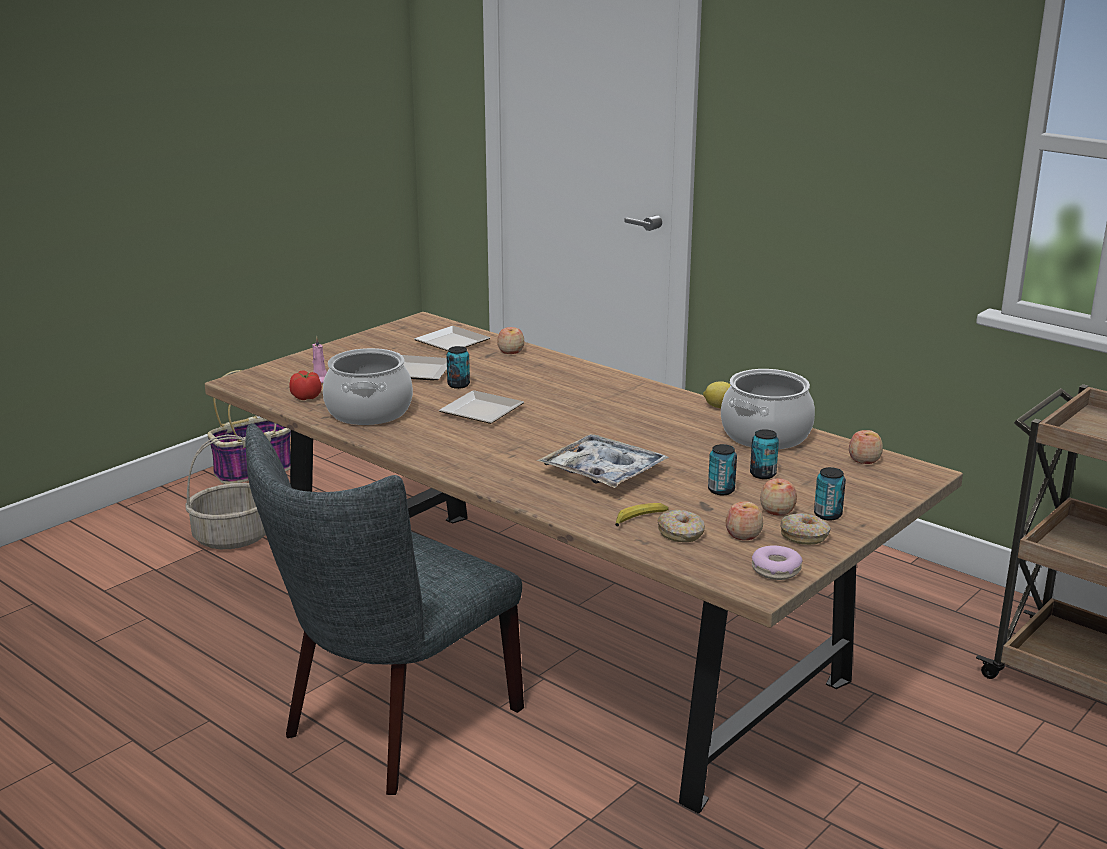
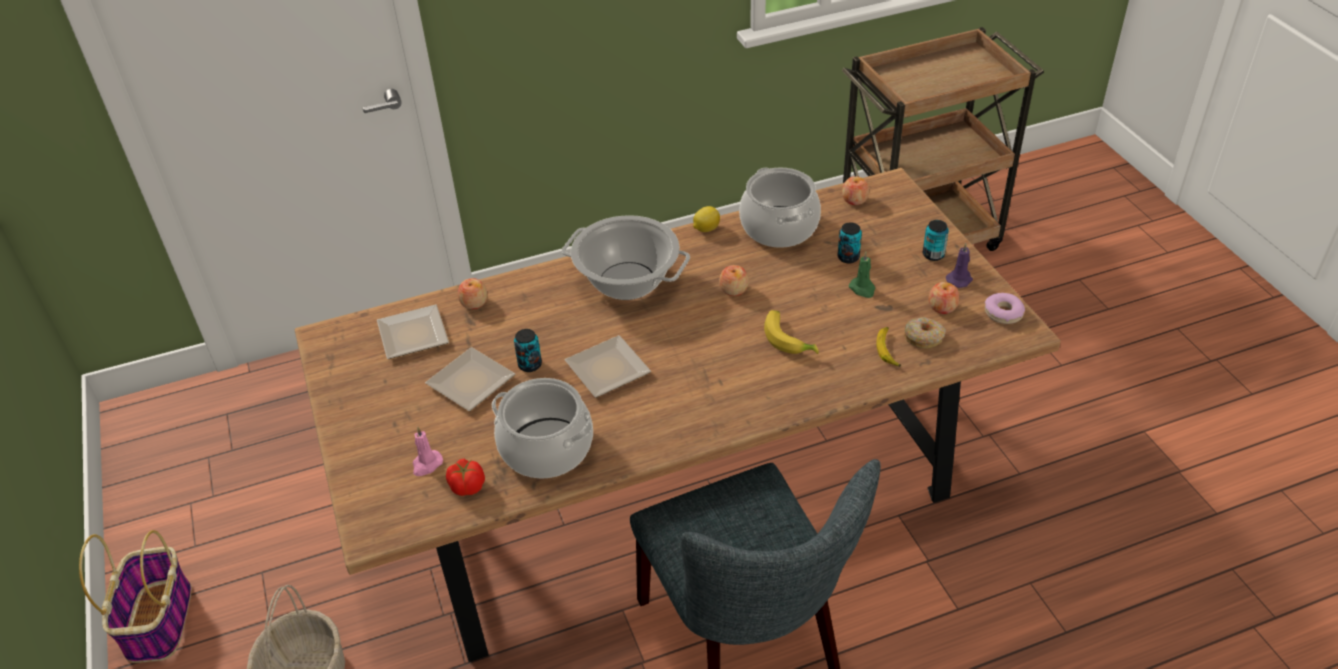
camera: 60 degrees left, 20 degrees up
tray [537,434,669,488] -> banana [764,310,819,354]
can [708,444,737,495] -> green candle [849,252,875,298]
apple [760,478,797,516] -> apple moved to [719,265,749,296]
donut [780,513,831,545] -> purple candle [946,243,973,288]
none -> cooking pot [562,215,690,300]

